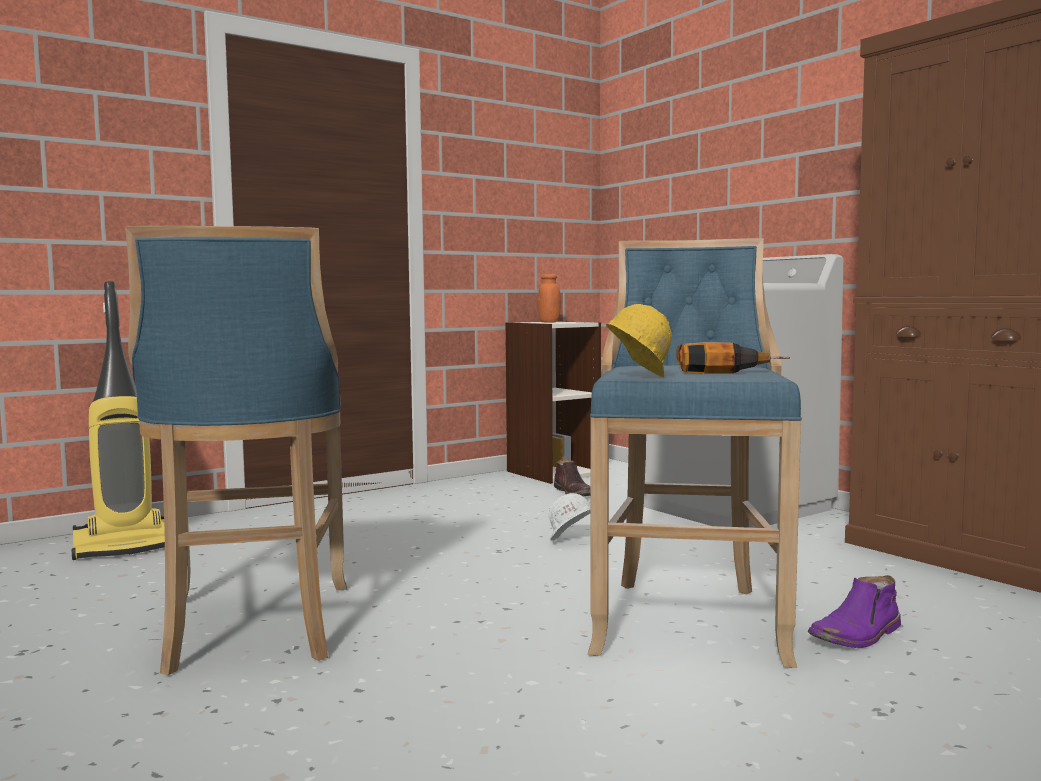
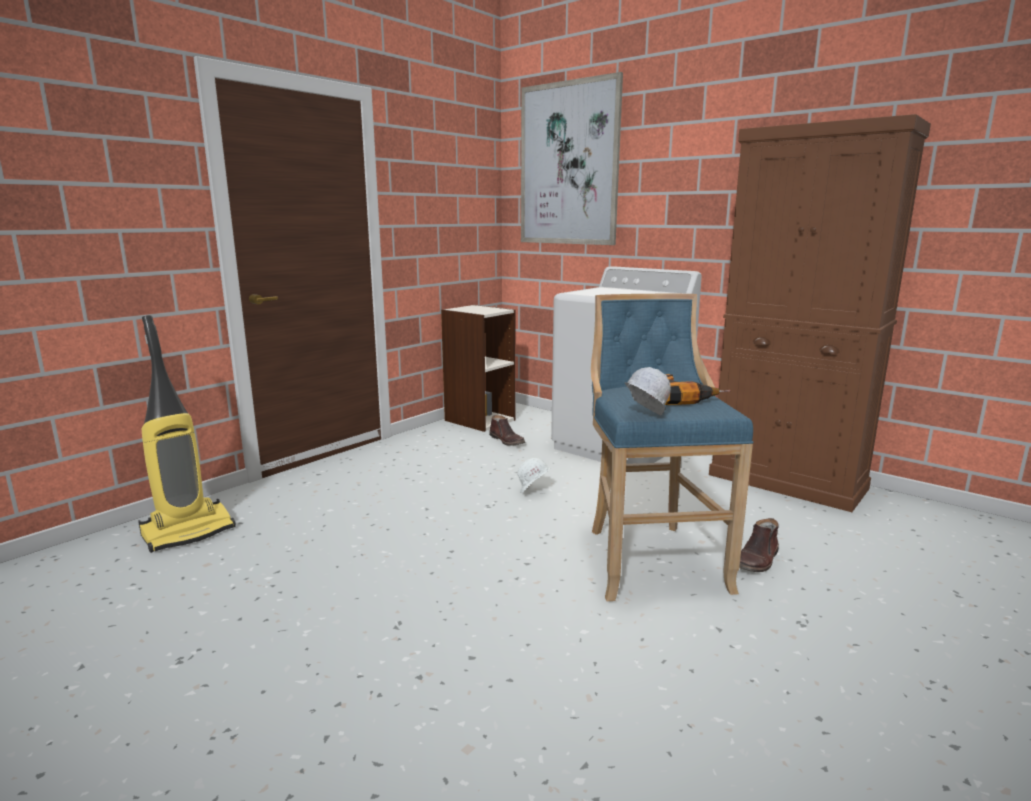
camera: 15 degrees left, 10 degrees up
blue stool [125,226,347,675] -> none
orange jar [538,274,561,323] -> none
yellow hard hat [606,304,672,377] -> white hard hat [624,367,671,415]
purple boot [808,575,901,648] -> brown boot [739,518,779,572]
none -> picture [521,72,623,245]

